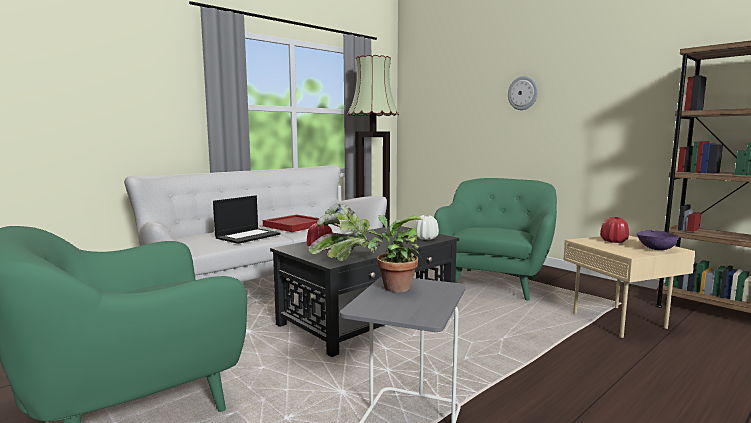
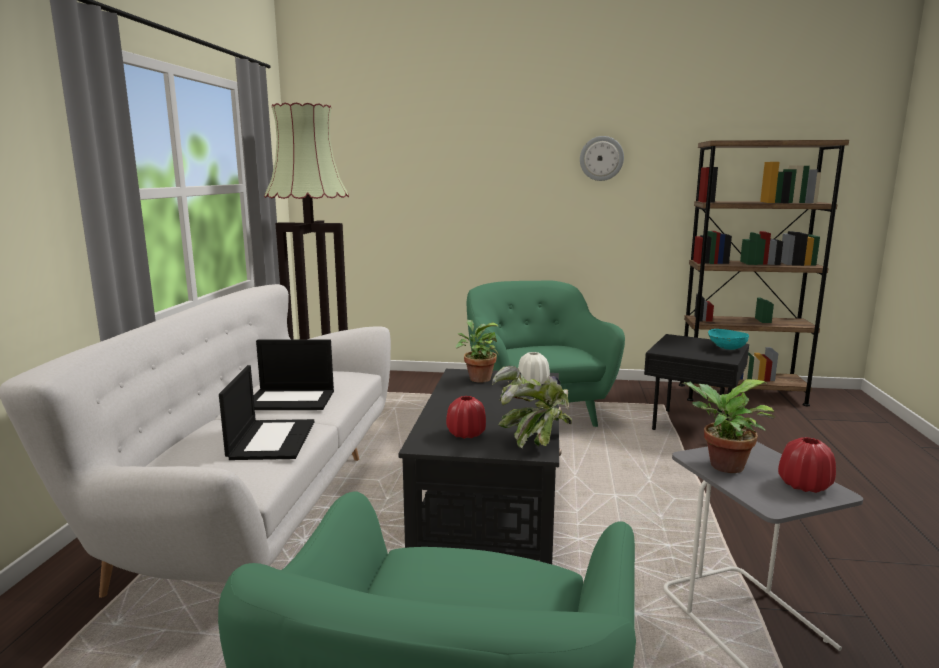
camera: 40 degrees left, 5 degrees up
red tray [263,214,319,232] -> laptop [254,339,334,410]
wall clock [508,76,538,110] -> wall clock moved to [580,136,624,181]
beige side table [564,236,695,338] -> black side table [644,334,749,430]
red vase [600,217,629,243] -> red vase moved to [778,437,836,493]
purple bowl [636,230,679,250] -> turquoise bowl [708,329,749,350]
none -> potted plant [456,320,499,383]

